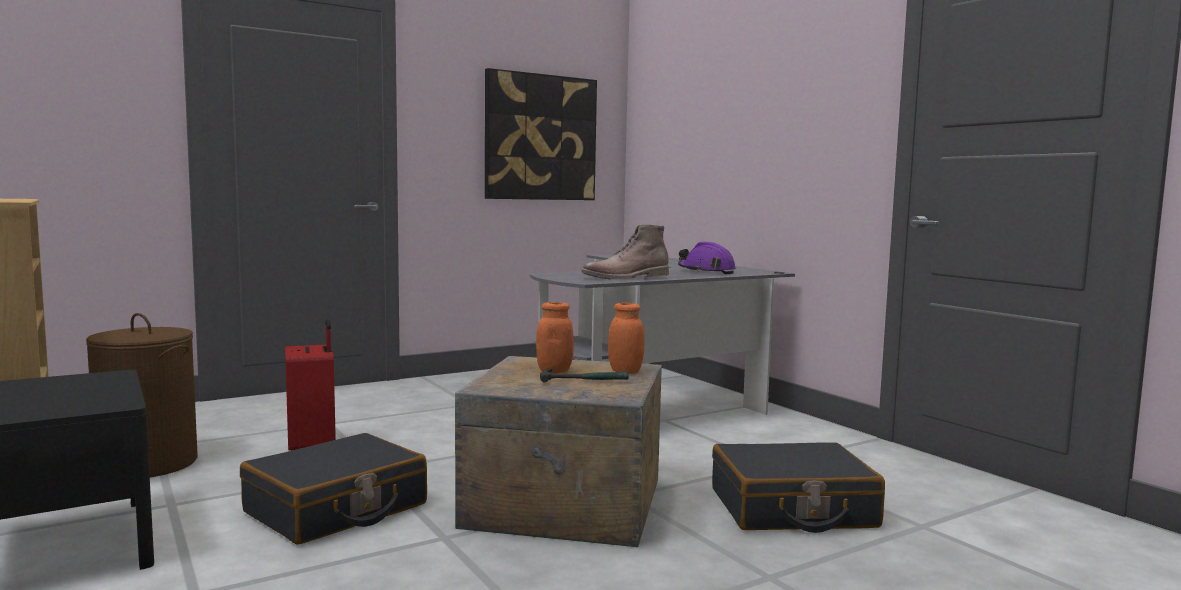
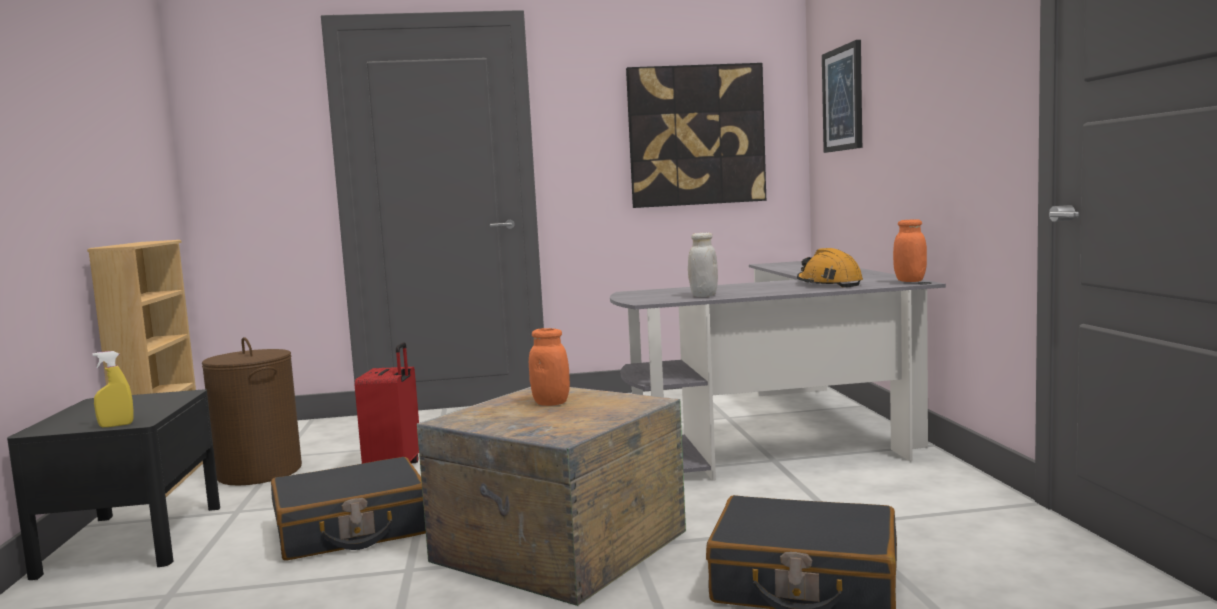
camera: 25 degrees right, 0 degrees up
hammer [540,369,629,382] -> none
brown boot [581,225,669,280] -> white jar [688,233,718,297]
orange jar [608,303,645,374] -> orange jar moved to [893,219,927,282]
purple hard hat [678,242,736,274] -> orange hard hat [797,248,863,287]
none -> yellow spray bottle [93,351,134,427]
none -> picture [822,40,862,153]

